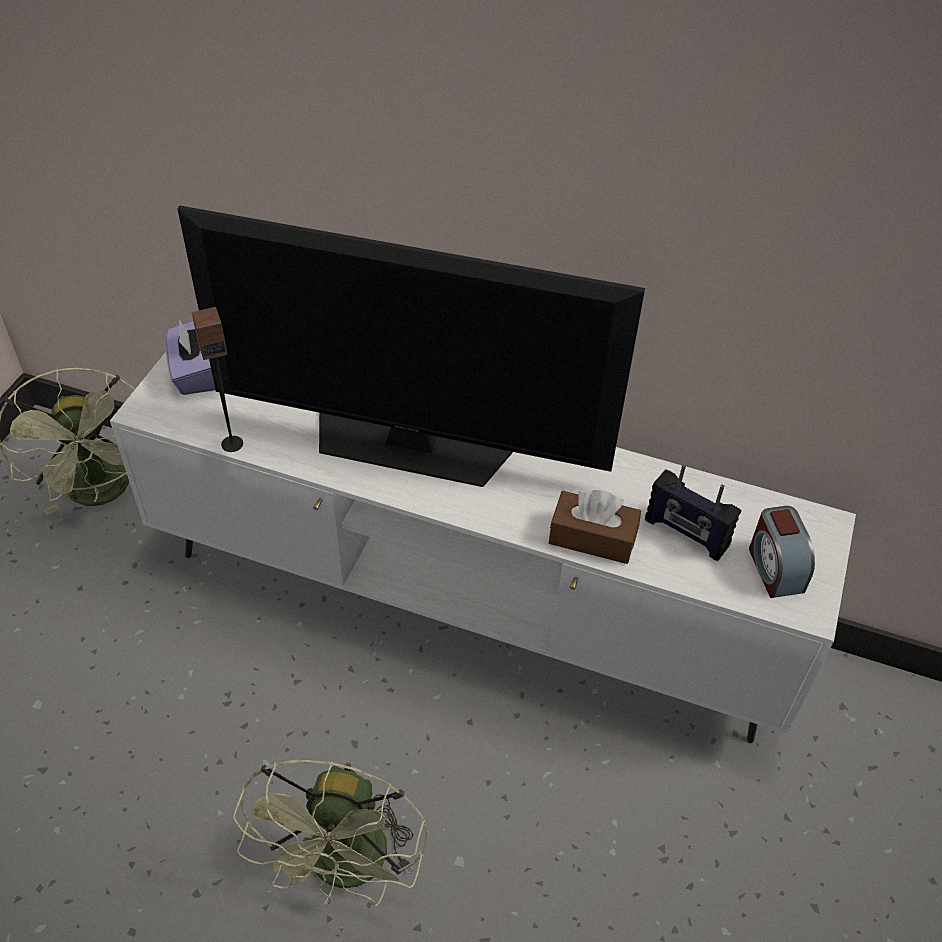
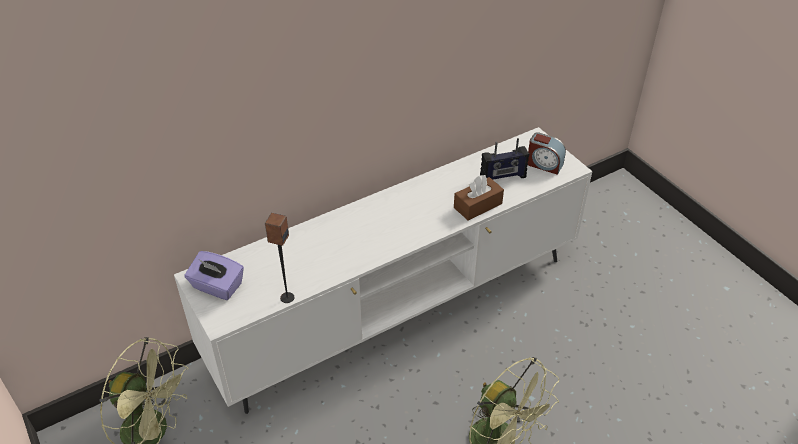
camera: 50 degrees left, 5 degrees down
television [177,205,645,487] -> none

